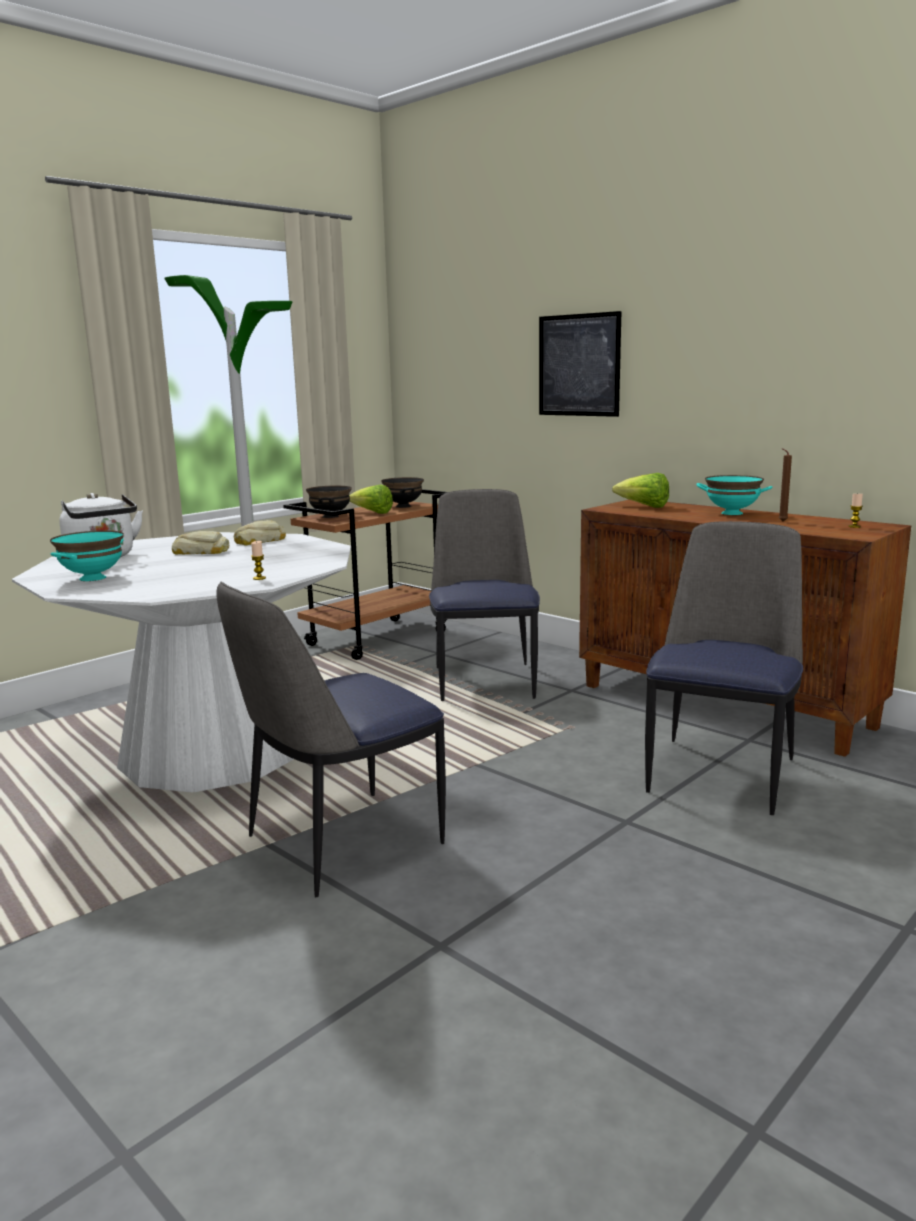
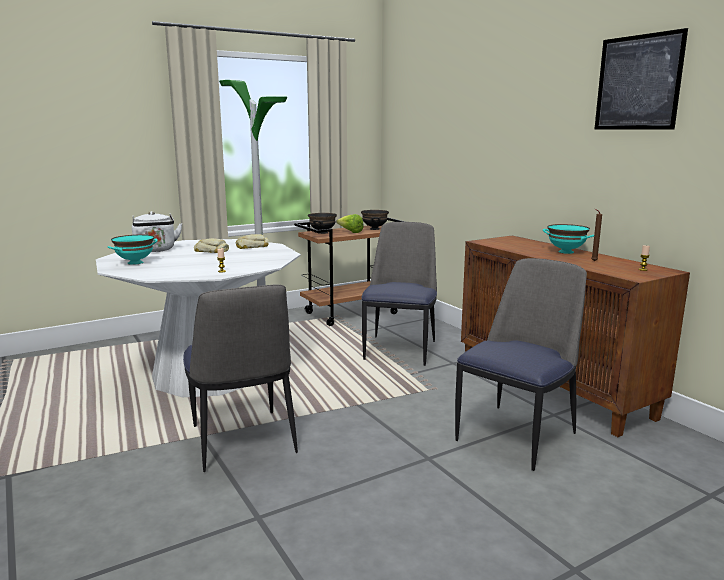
camera: 15 degrees right, 0 degrees up
chair [216,581,446,897] -> chair turned 90 degrees counterclockwise [183,285,298,472]
picture [539,311,621,417] -> picture moved to [595,28,688,130]
lettuce [612,473,669,508] -> none

